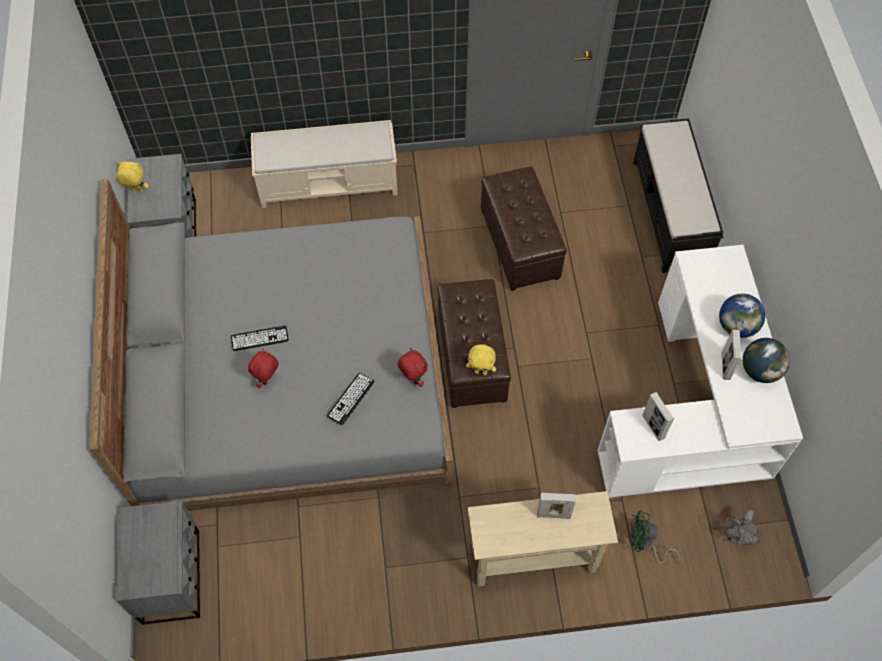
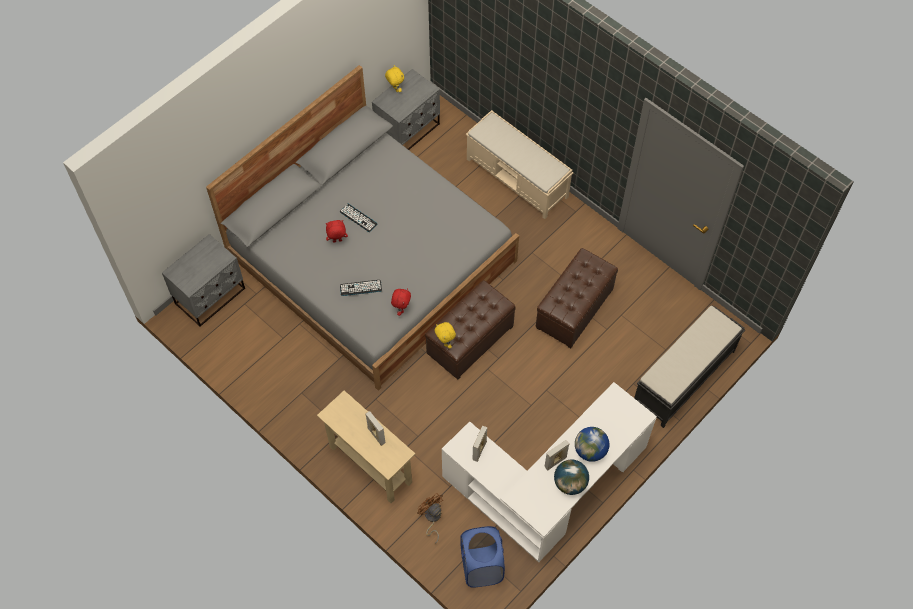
camera: 50 degrees right, 0 degrees up
green fan [631,511,680,563] -> brown fan [417,493,443,544]
grey fan [722,509,762,545] -> blue laundry basket [461,526,505,588]

